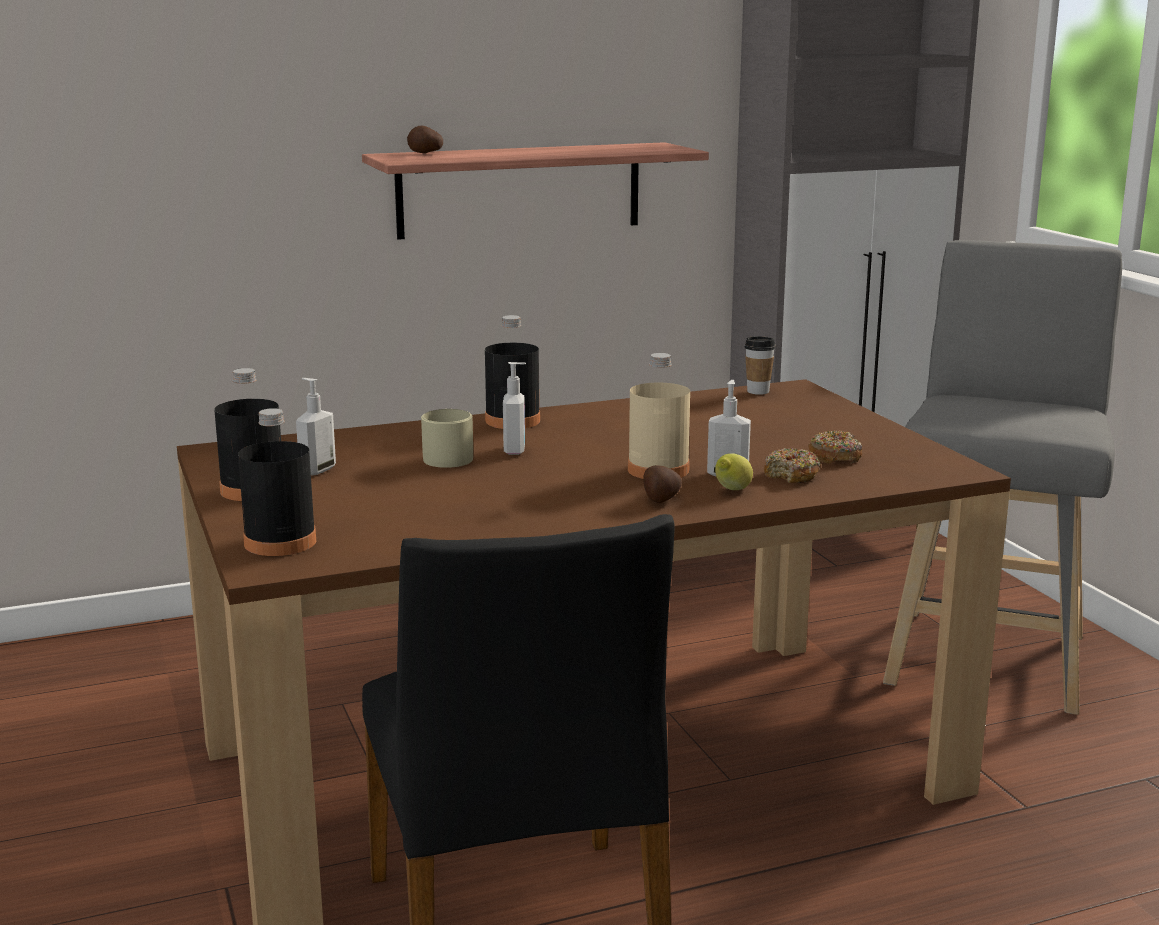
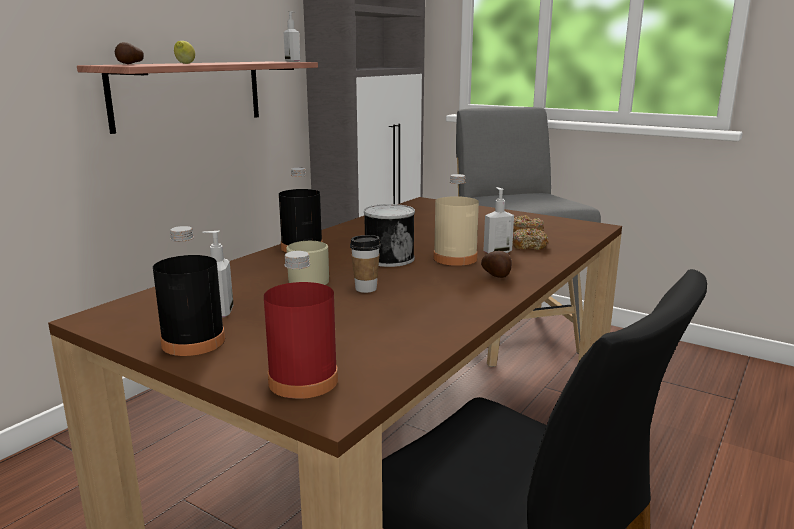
camera: 35 degrees left, 0 degrees up
black bottle [238,408,316,556] -> red bottle [264,251,338,399]
soap dispenser [503,362,526,455] -> soap dispenser moved to [284,11,300,62]
lemon [715,453,753,490] -> lemon moved to [174,41,195,64]
cup [745,336,776,395] -> cup moved to [350,235,381,293]
none -> can [364,204,415,267]

